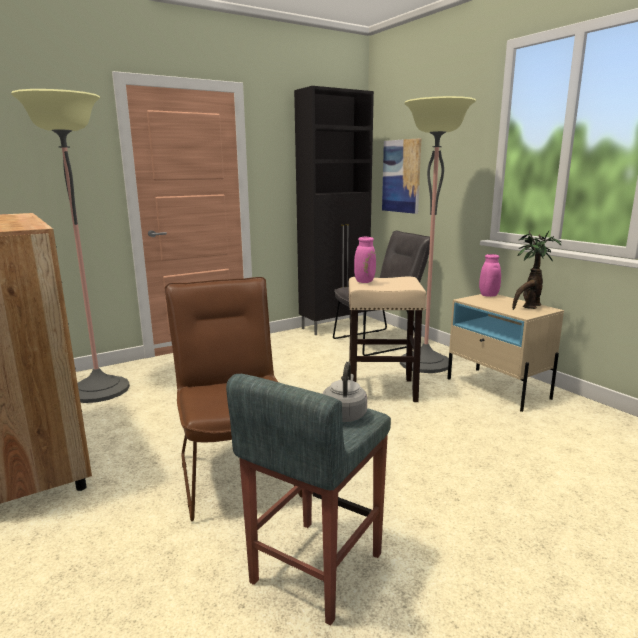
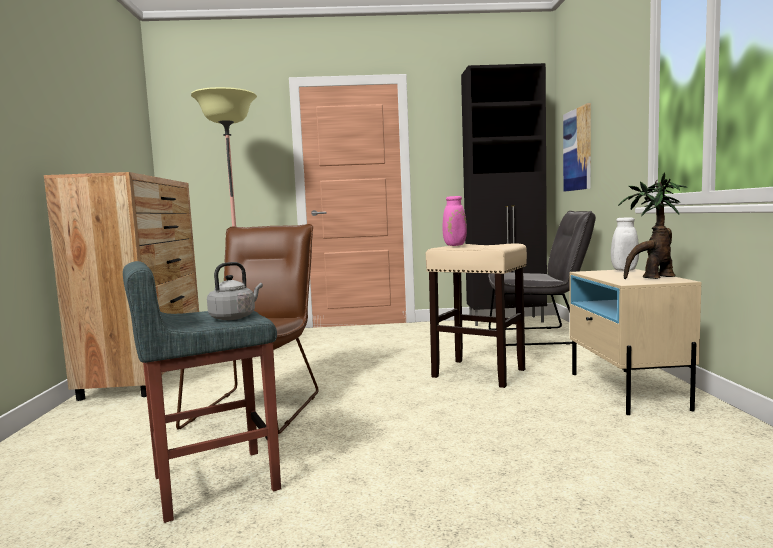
camera: 30 degrees right, 10 degrees down
floor lamp [400,96,476,373] -> none
pink vase [479,254,501,297] -> white vase [611,218,639,271]

